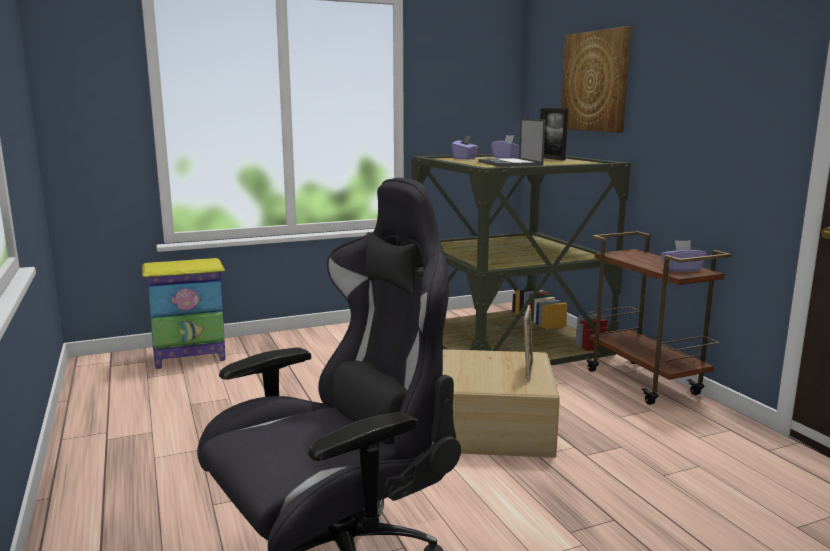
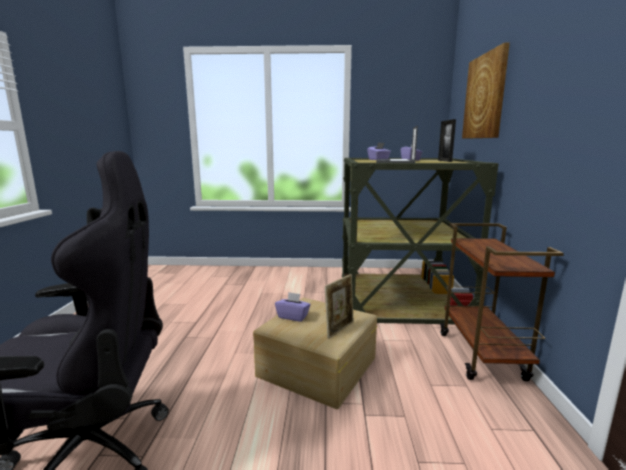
camera: 25 degrees right, 0 degrees up
nightstand [142,258,226,369] -> none
purple tissue box [661,240,706,272] -> purple tissue box moved to [275,292,311,322]

